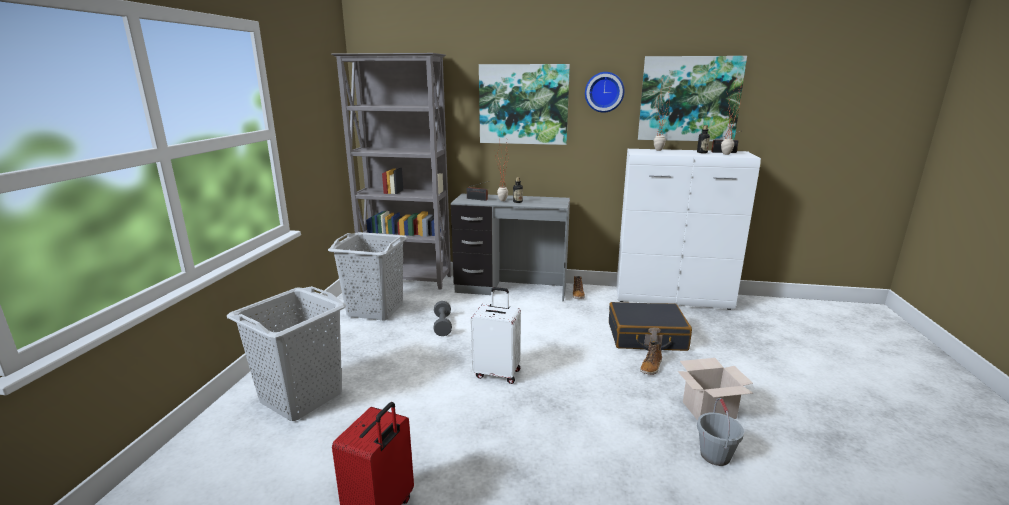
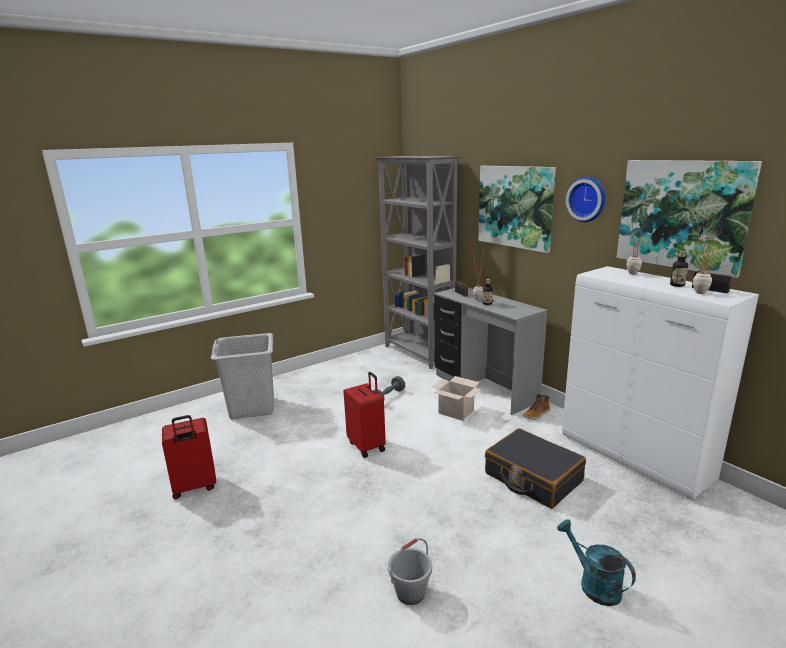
camera: 45 degrees right, 0 degrees up
grey laundry basket [328,232,408,321] -> none
white suitcase [471,287,521,384] -> red suitcase [343,372,386,458]
boot [640,342,662,375] -> none
cardboard box [677,358,753,421] -> cardboard box moved to [433,376,481,421]
none -> turquoise watering can [557,519,636,606]

